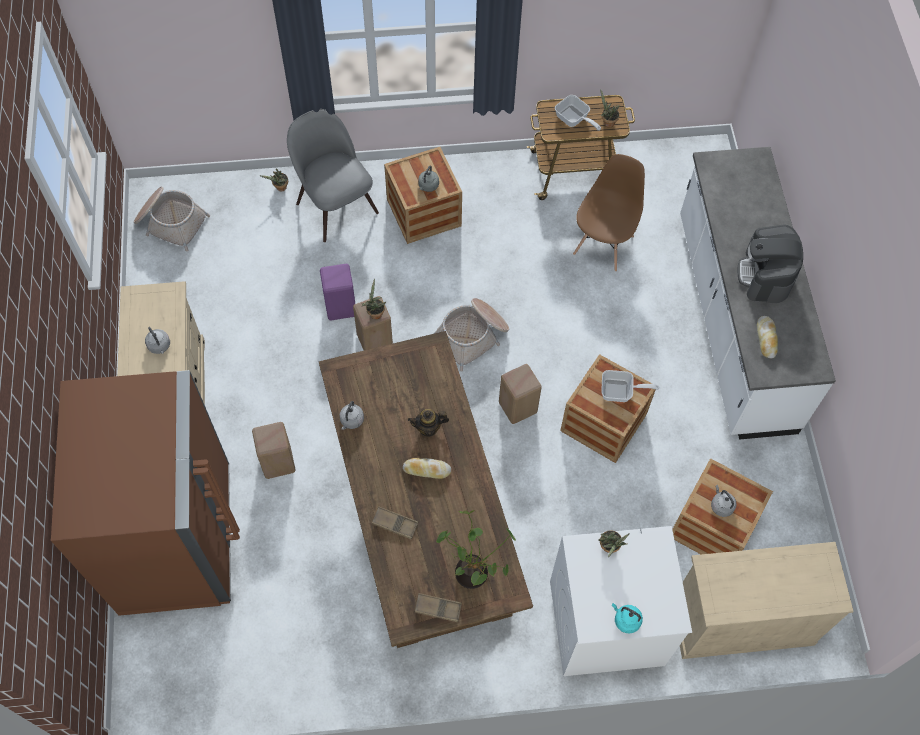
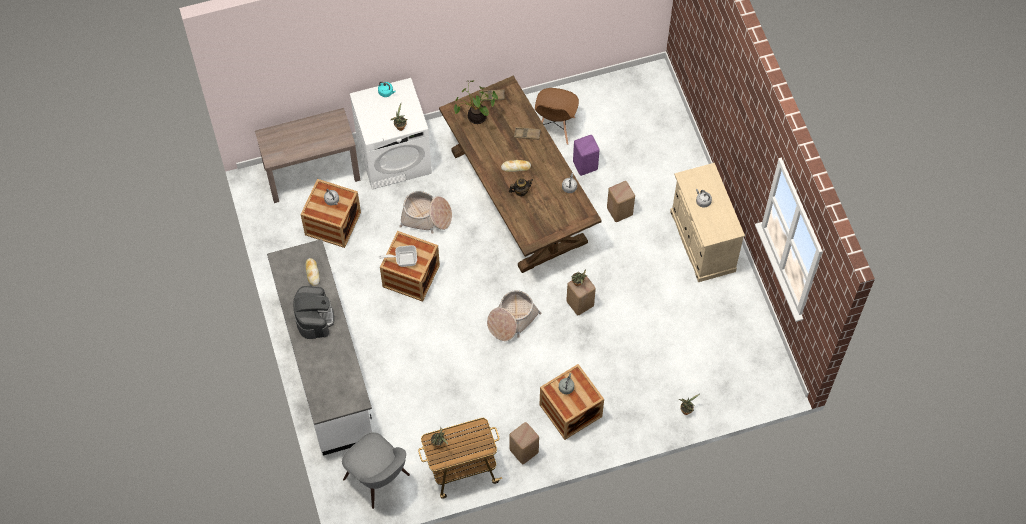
camera: 170 degrees right, 0 degrees up
brown fridge [51,370,240,616] -> none
basket [134,187,210,252] -> basket moved to [399,191,452,234]
grey chair [287,109,379,242] -> grey chair moved to [342,432,410,509]
purple stool [320,264,355,320] -> purple stool moved to [573,135,600,176]
beige stool [499,364,542,424] -> beige stool moved to [510,422,539,464]
frying pan [555,95,601,131] -> none
brown chair [573,154,645,272] -> brown chair moved to [535,88,579,145]
beige cabinet [680,542,854,659] -> brown console table [255,108,360,203]

